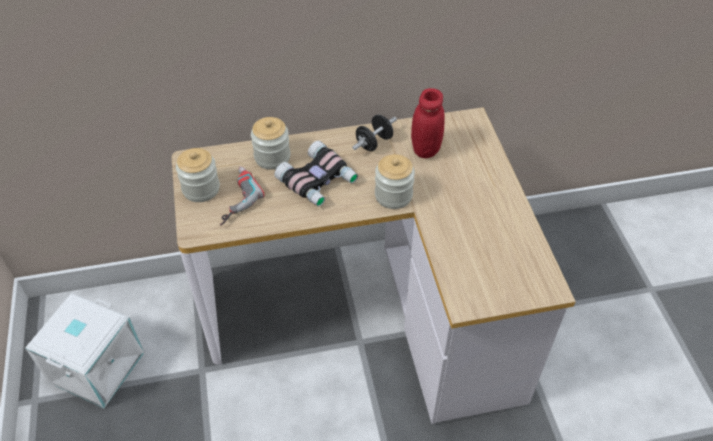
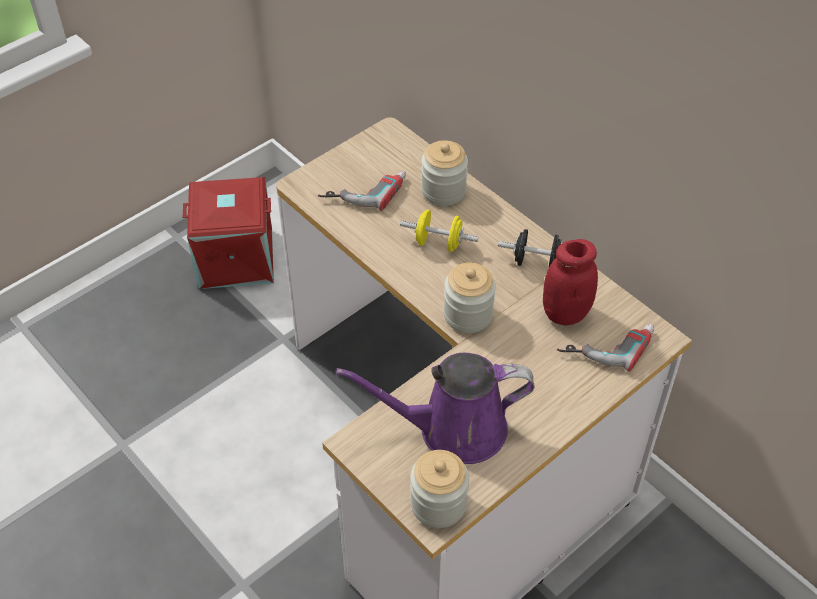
camera: 60 degrees right, 0 degrees up
white storage box [25,293,144,408] -> red storage box [183,177,274,289]
jar [176,148,220,202] -> jar moved to [410,450,469,528]
binoculars [274,141,358,207] -> yellow dumbbell [400,210,478,252]
none -> purple watering can [336,353,535,464]
none -> power drill [557,323,654,372]

